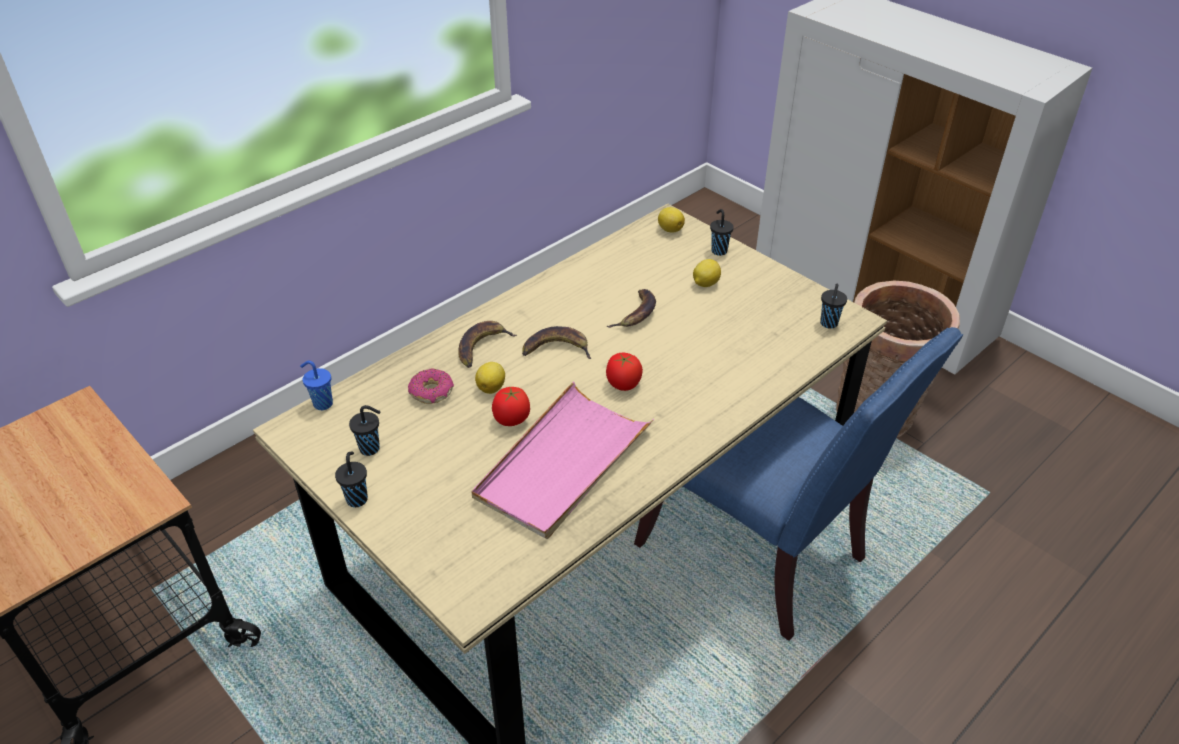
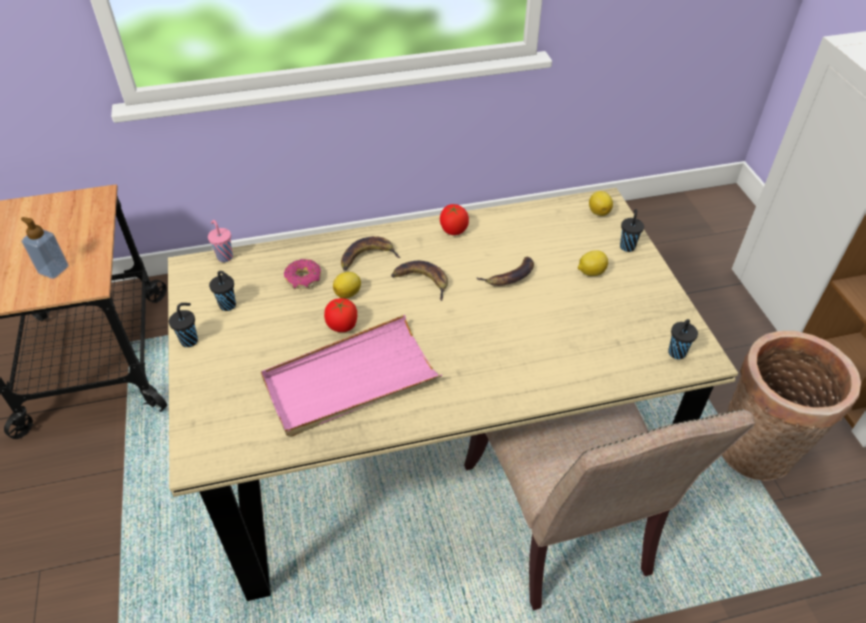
camera: 30 degrees right, 5 degrees up
blue cup [300,361,333,410] -> pink cup [208,220,233,262]
tomato [606,353,643,391] -> tomato moved to [440,204,469,235]
blue chair [634,327,963,641] -> beige chair [464,402,755,610]
none -> soap dispenser [21,217,69,279]

